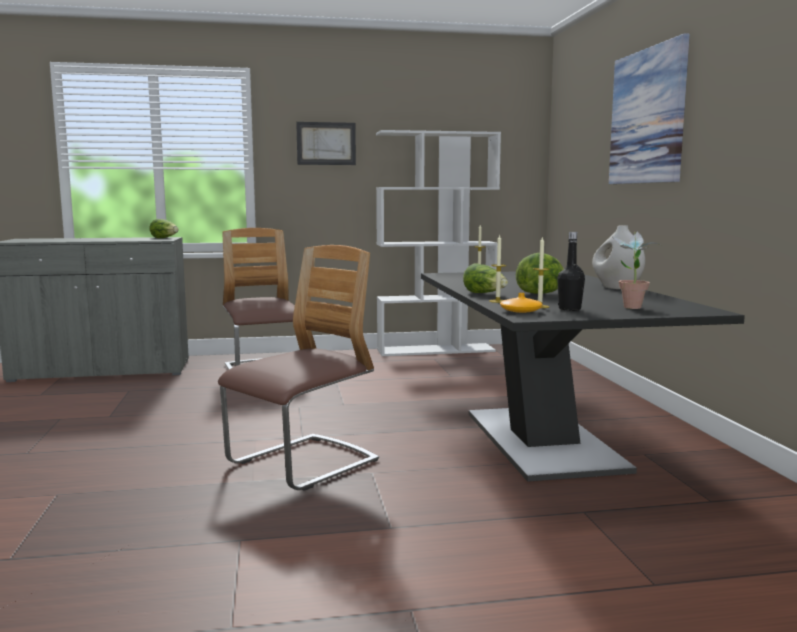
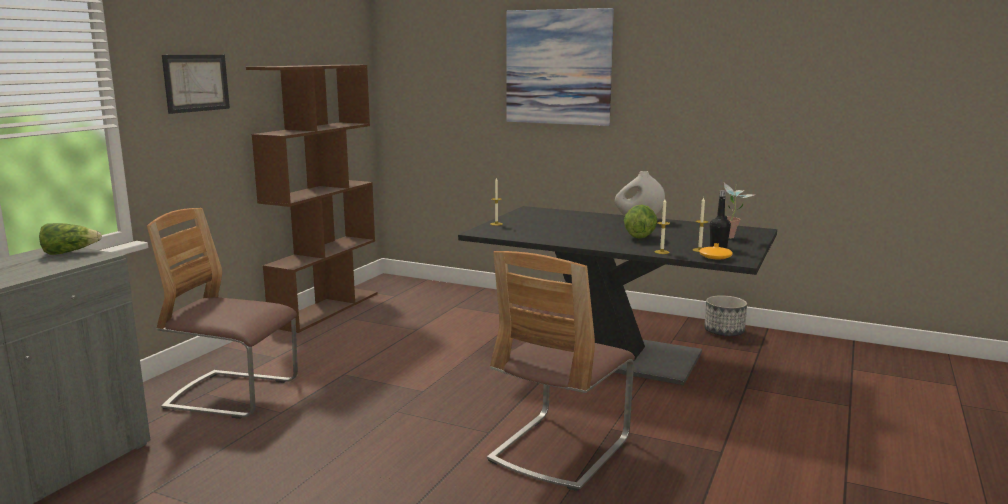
camera: 55 degrees left, 5 degrees up
chair [218,245,379,491] -> chair turned 135 degrees counterclockwise [487,251,635,491]
white bookcase [376,130,501,356] -> brown bookcase [246,65,378,333]
lettuce [463,264,508,293] -> none
none -> planter [704,295,747,336]

